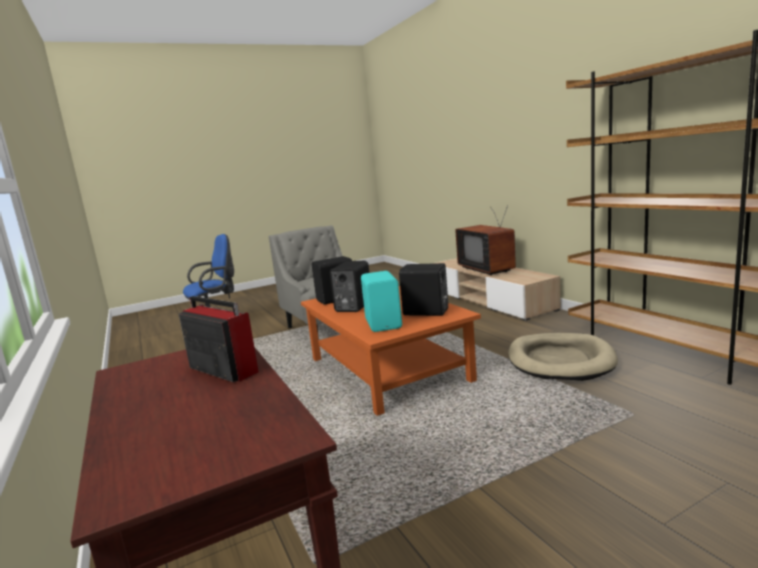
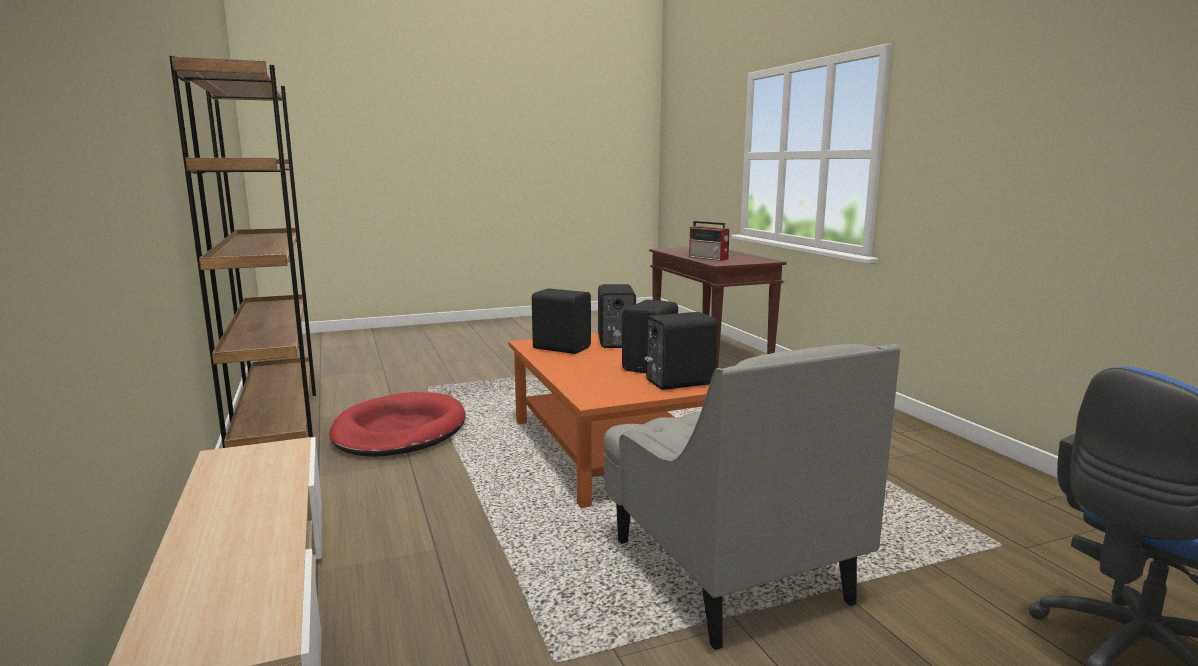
camera: 175 degrees left, 0 degrees up
turquoise speaker [361,271,402,332] -> black speaker [598,284,636,348]
television [455,205,516,275] -> none
beige dog bed [508,333,618,381] -> red dog bed [329,392,465,457]

